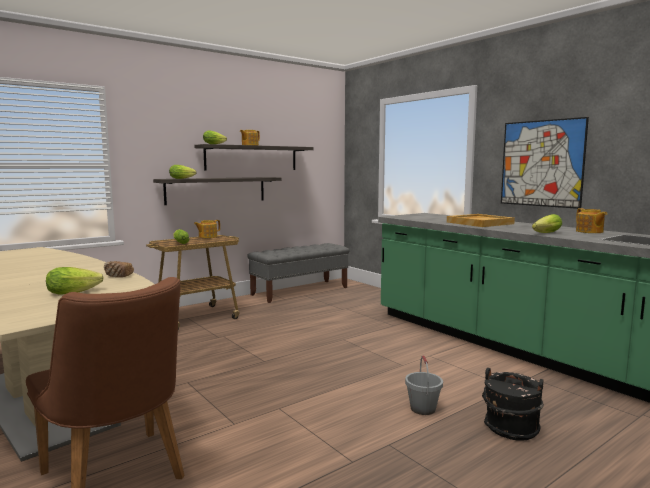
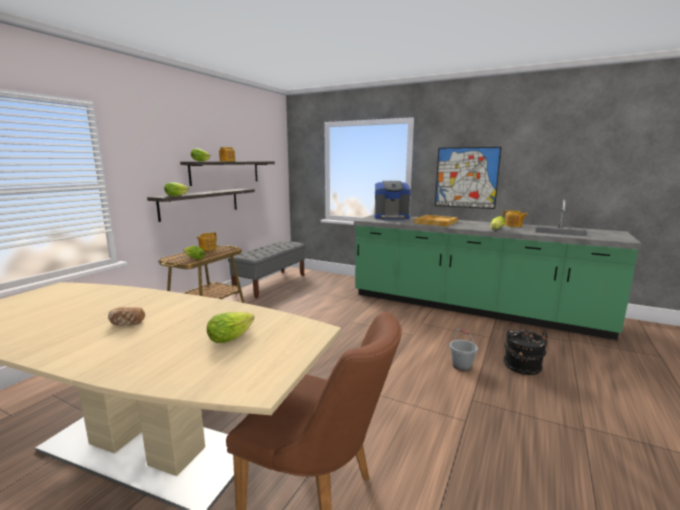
camera: 25 degrees left, 5 degrees up
bread [104,261,134,277] -> bread moved to [108,307,145,326]
none -> coffee machine [374,181,411,220]

